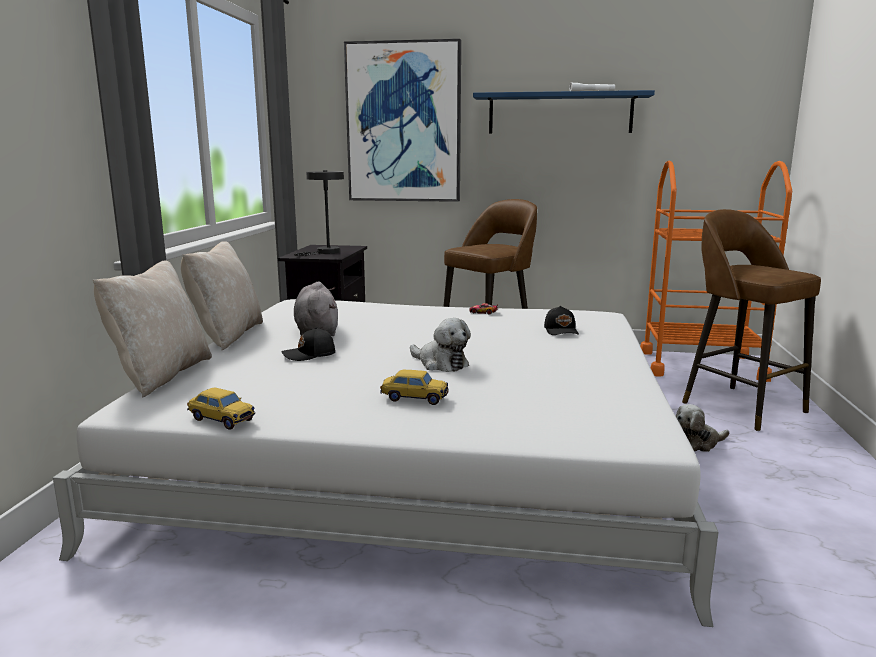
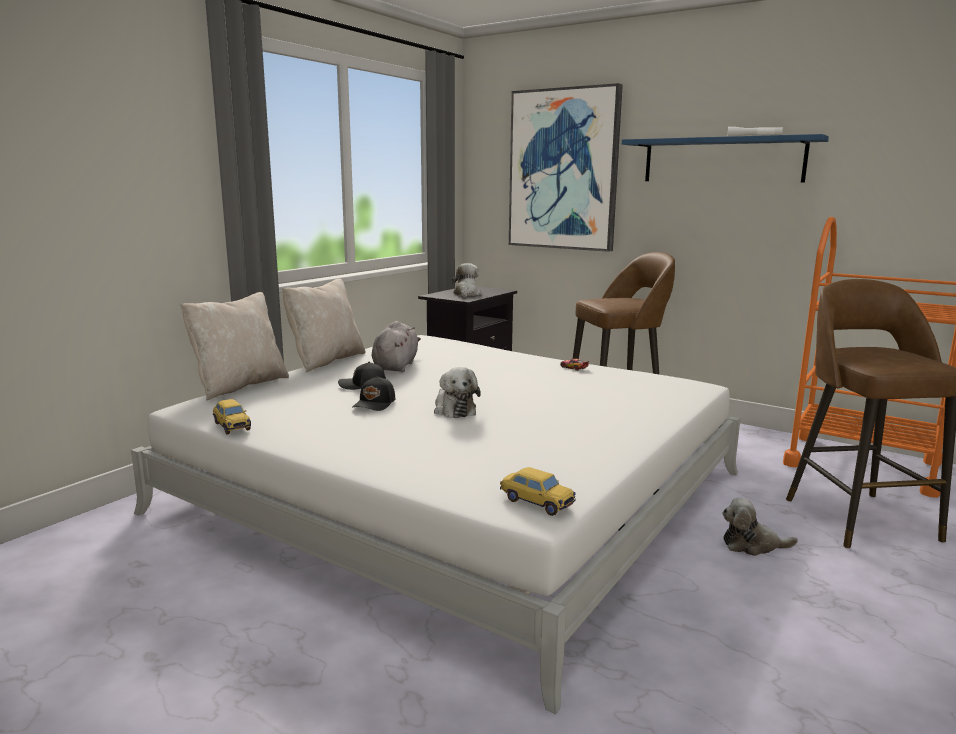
camera: 25 degrees right, 0 degrees up
grey table lamp [294,170,344,256] -> plush toy [452,263,481,297]
toy car [380,370,449,405] -> toy car moved to [500,467,576,516]
black cap [544,306,579,335] -> black cap moved to [352,376,395,411]

